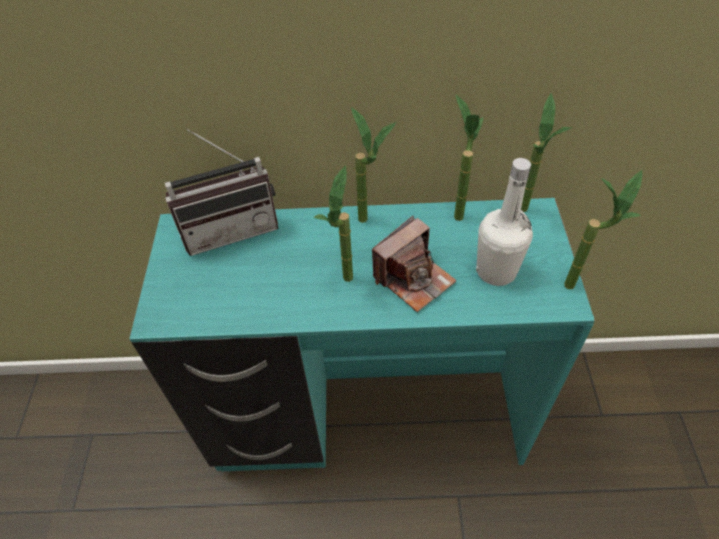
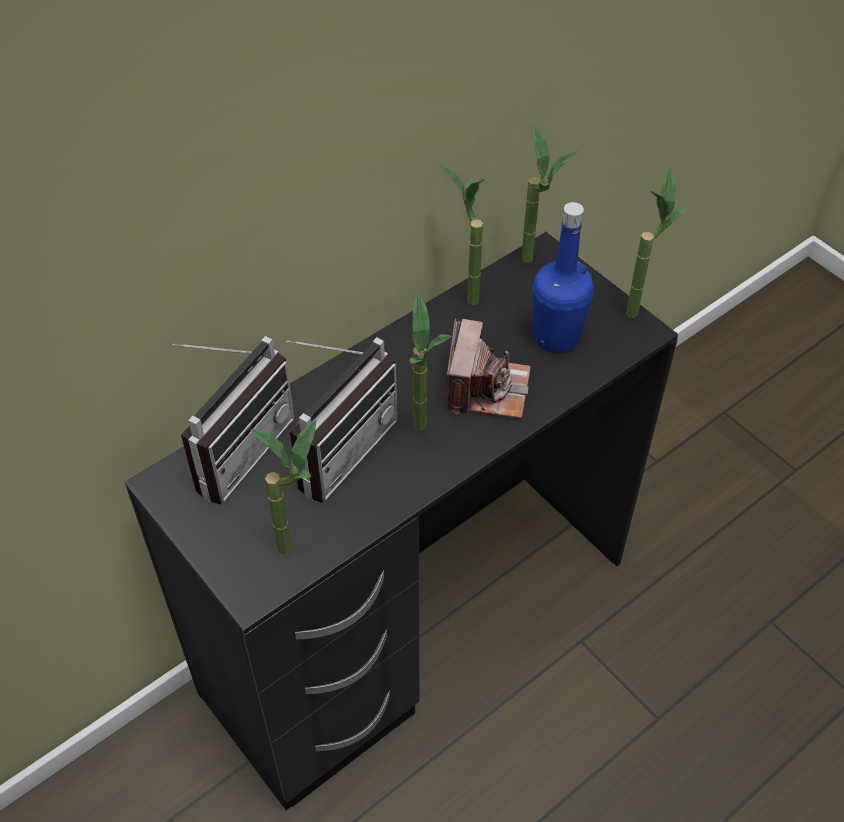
camera: 40 degrees left, 0 degrees up
turquoise desk [129,198,595,471] -> black desk [125,231,678,810]
potted plant [351,107,396,223] -> potted plant moved to [250,420,316,555]
white bottle [476,158,533,286] -> blue bottle [532,202,594,353]
none -> radio [287,337,397,503]

